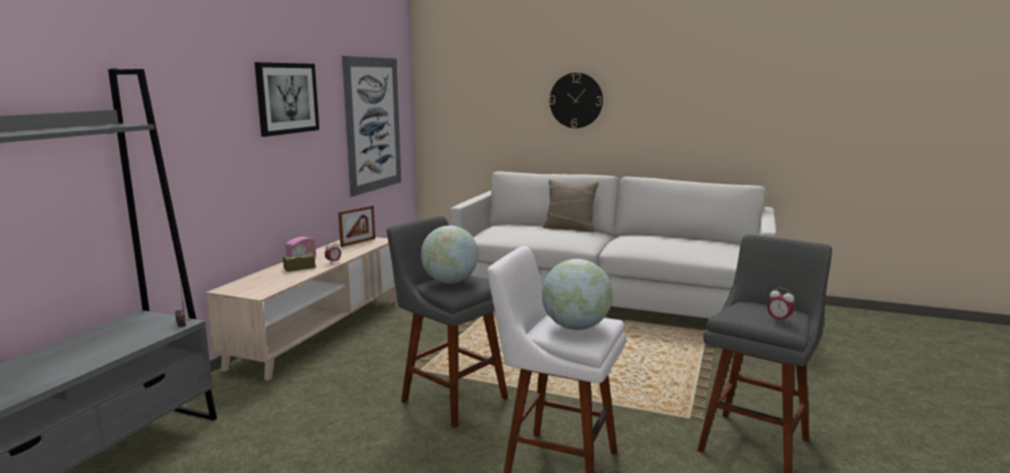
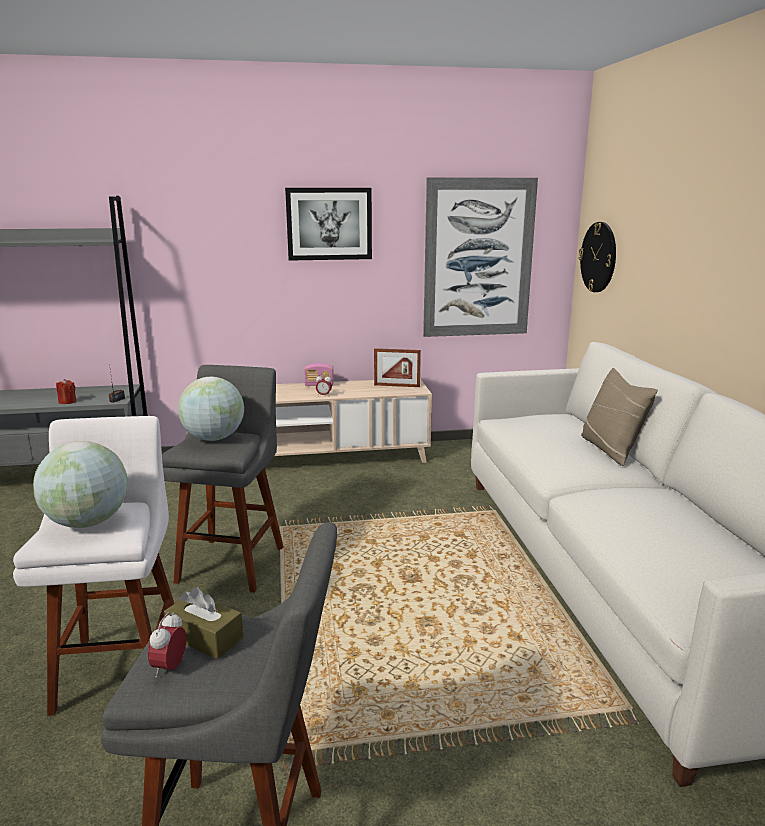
camera: 60 degrees right, 5 degrees up
brown tissue box [283,245,315,272] -> brown tissue box moved to [164,587,244,659]
wall clock [549,73,603,128] -> wall clock moved to [579,222,616,292]
none -> red candle [56,379,76,404]

